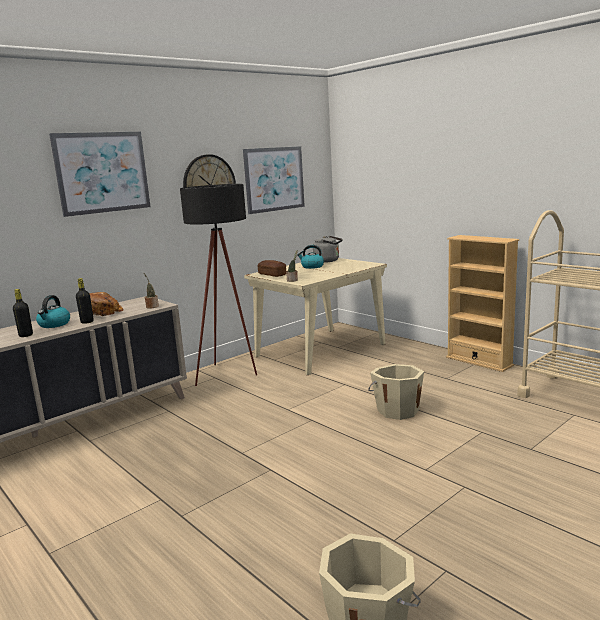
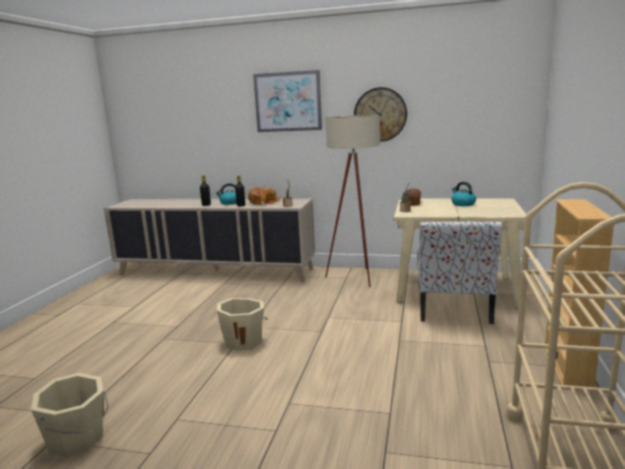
camera: 55 degrees right, 0 degrees up
black floor lamp [180,184,257,386] -> beige floor lamp [325,115,380,287]
picture [243,146,305,214] -> none
grey kettle [313,236,343,263] -> none
beige bucket [368,364,424,420] -> beige bucket moved to [217,298,268,351]
none -> chair [417,222,502,324]

